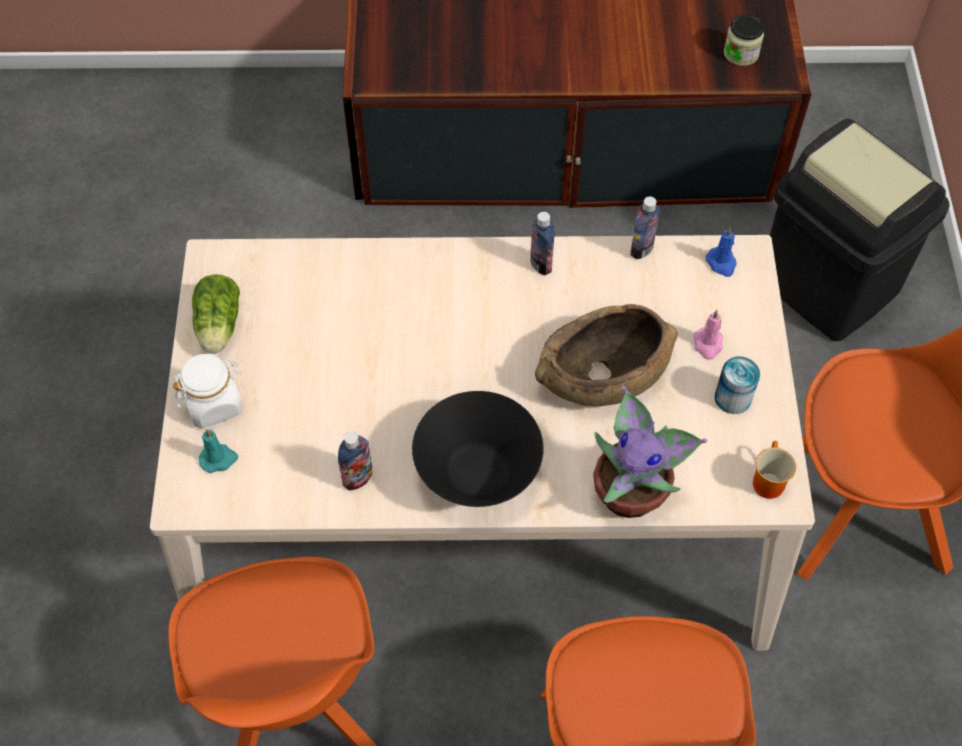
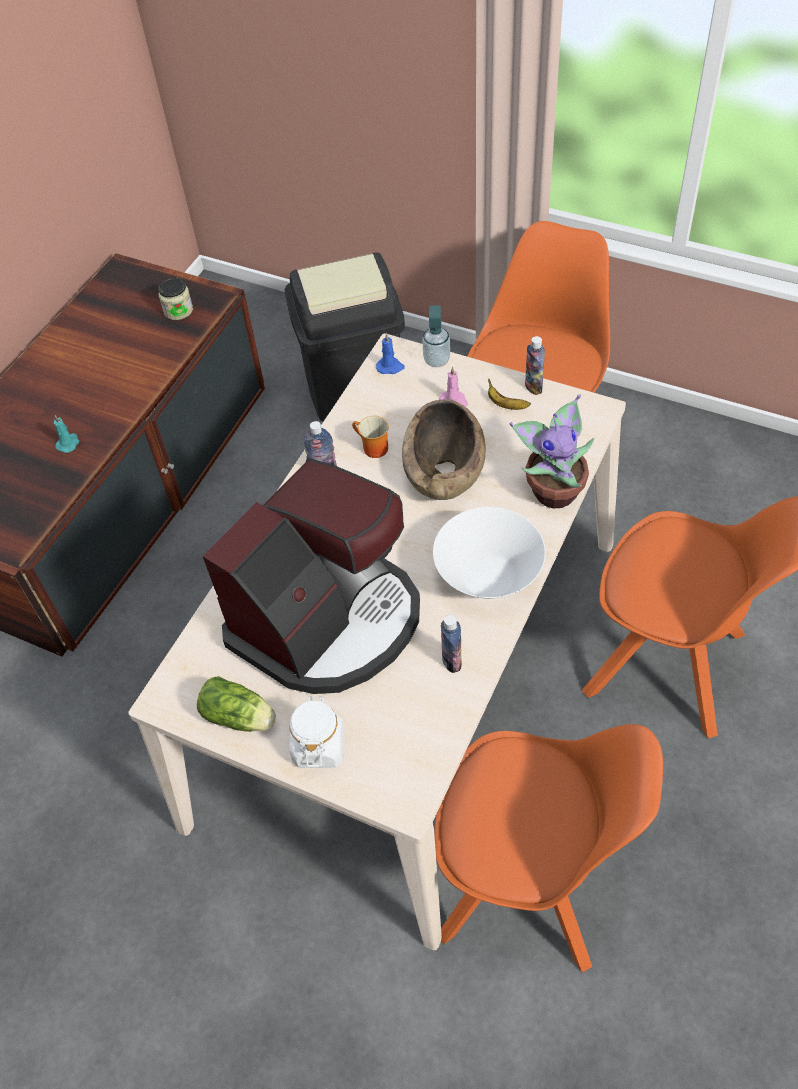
camera: 60 degrees left, 5 degrees down
turquoise candle [199,429,238,473] -> turquoise candle moved to [54,415,79,453]
black bowl [412,391,544,507] -> white bowl [433,507,545,599]
bottle [630,196,660,259] -> bottle moved to [525,336,545,395]
can [715,356,760,414] -> banana [488,378,531,410]
mug [753,441,796,499] -> mug moved to [352,416,389,458]
none -> coffee machine [203,459,420,694]
none -> soap dispenser [422,305,450,367]

